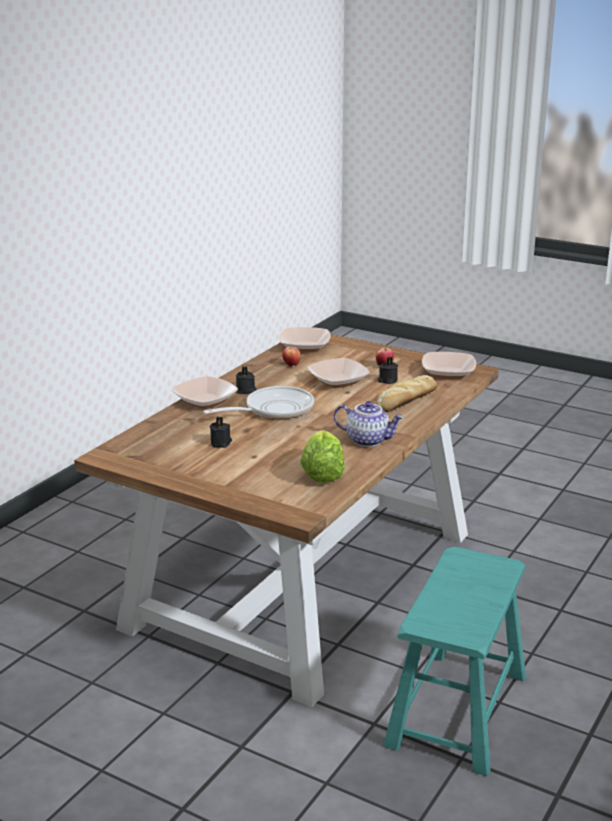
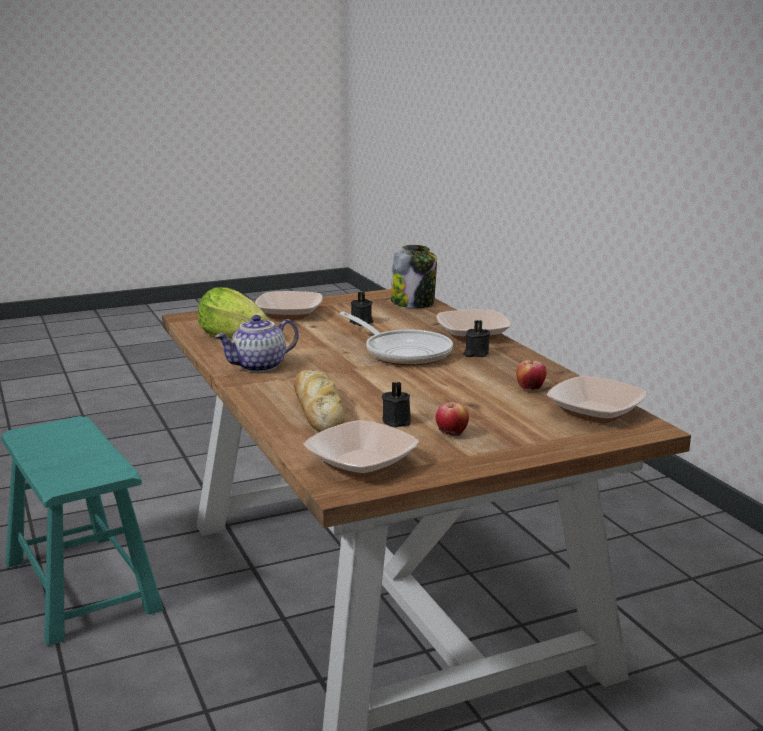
camera: 125 degrees right, 5 degrees down
frying pan [203,386,314,419] -> frying pan turned 45 degrees counterclockwise [339,312,453,365]
bowl [307,358,370,388] -> bowl moved to [255,291,323,320]
none -> jar [391,245,437,308]

